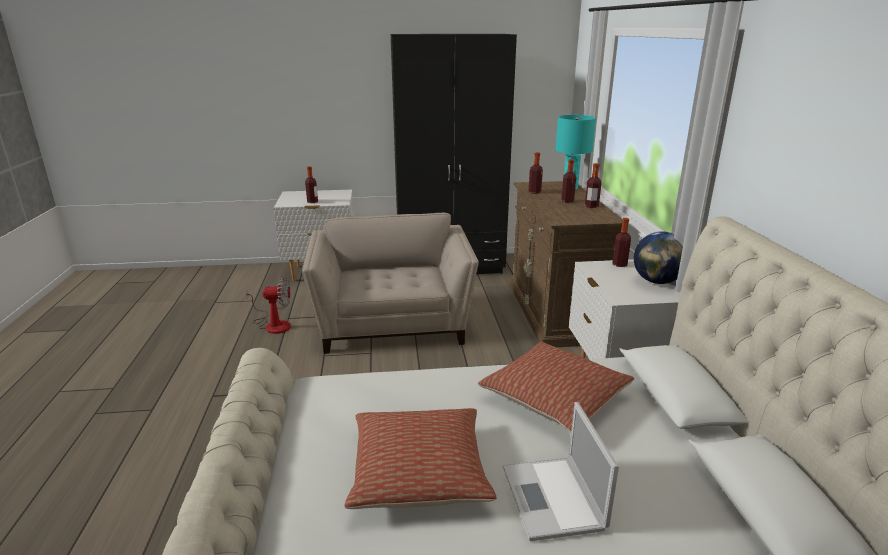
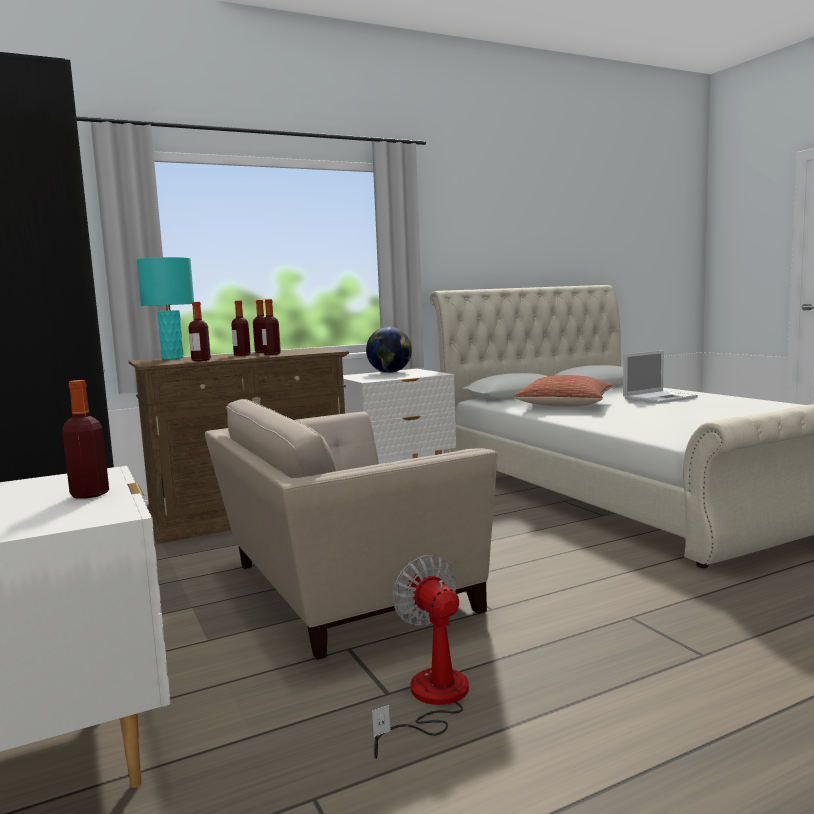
camera: 110 degrees left, 15 degrees down
pillow [344,408,497,509] -> none
bottle [612,218,631,267] -> bottle moved to [261,299,281,355]

